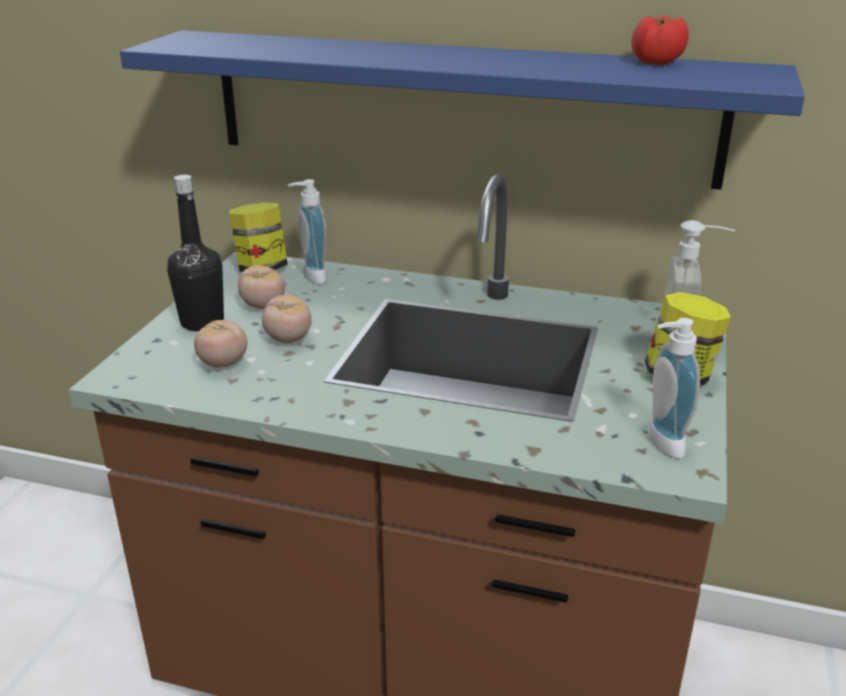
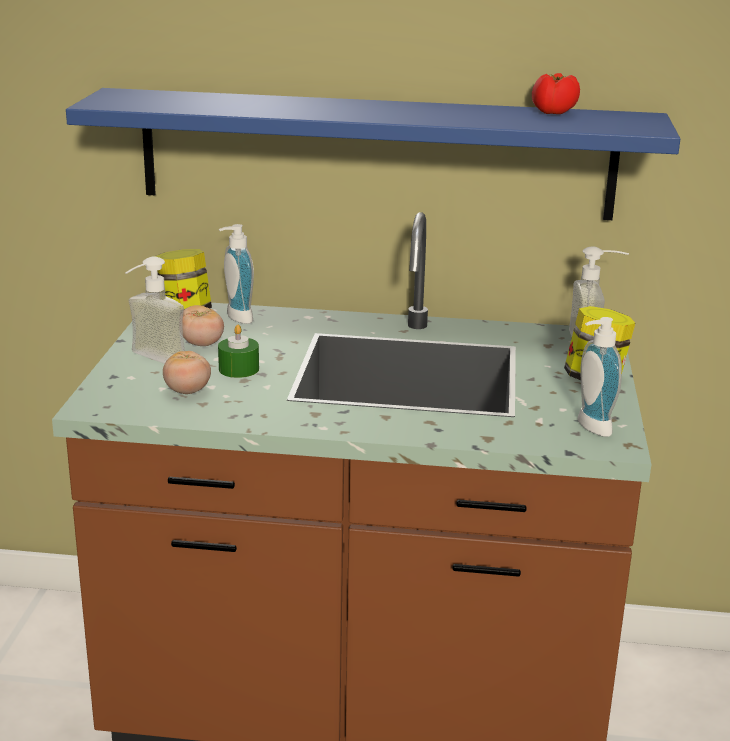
camera: 10 degrees left, 5 degrees down
black bottle [167,175,224,331] -> soap dispenser [125,256,185,364]
tomato [262,295,312,343] -> green candle [218,324,259,378]

